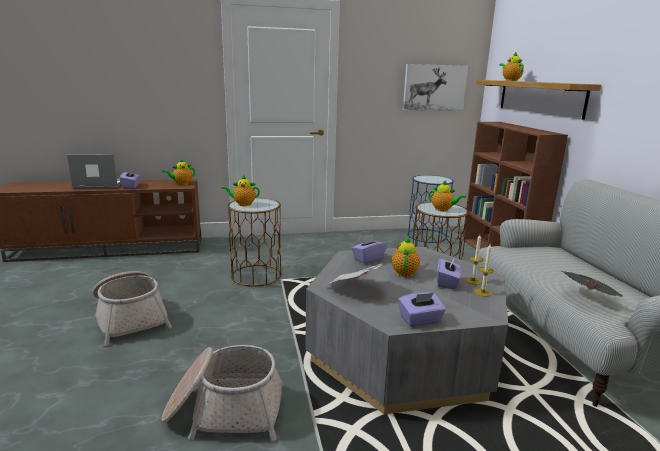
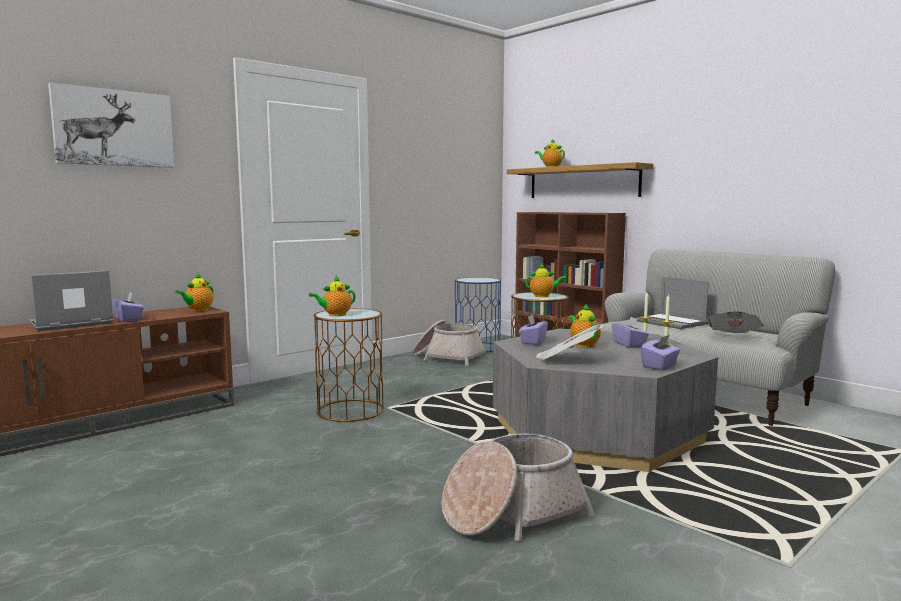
camera: 30 degrees left, 10 degrees down
basket [92,271,172,346] -> basket moved to [412,320,487,366]
picture [403,64,468,111] -> picture moved to [48,83,174,168]
none -> laptop [636,277,709,329]

